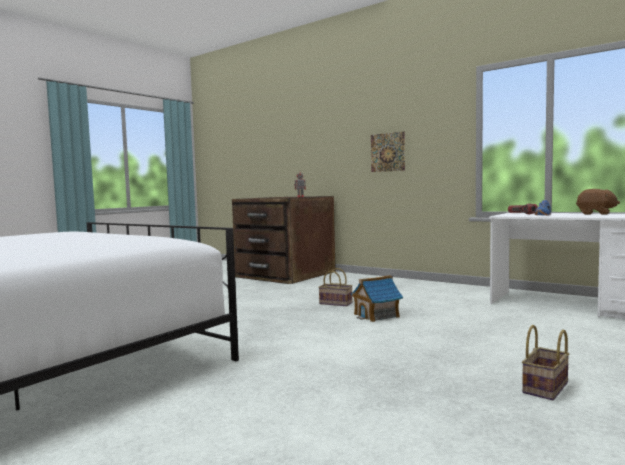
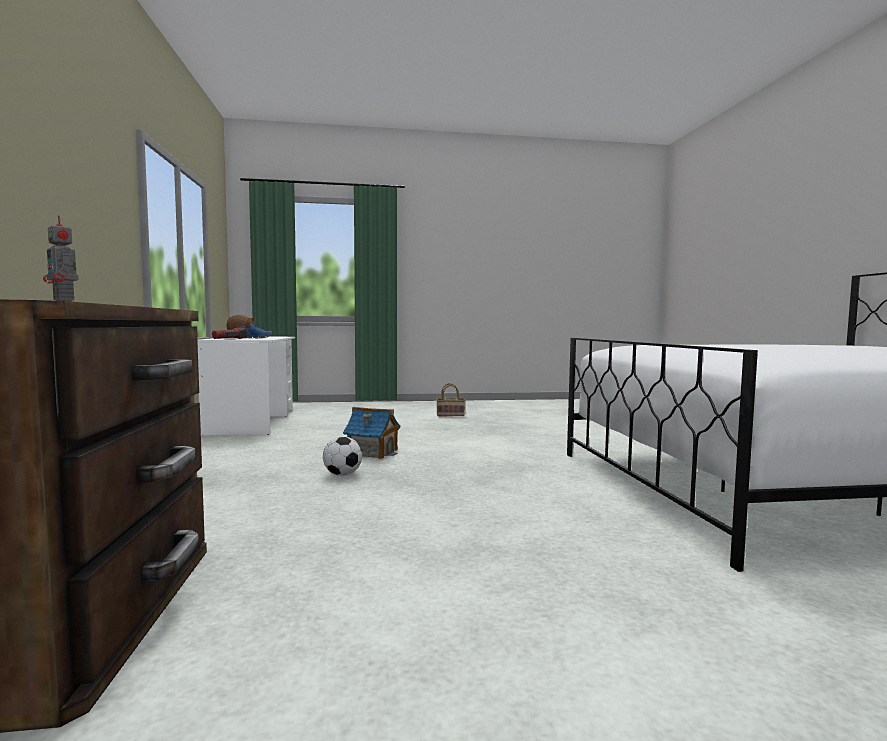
camera: 135 degrees left, 0 degrees up
basket [319,268,353,306] -> football [323,436,362,476]
picture [371,132,405,172] -> none

